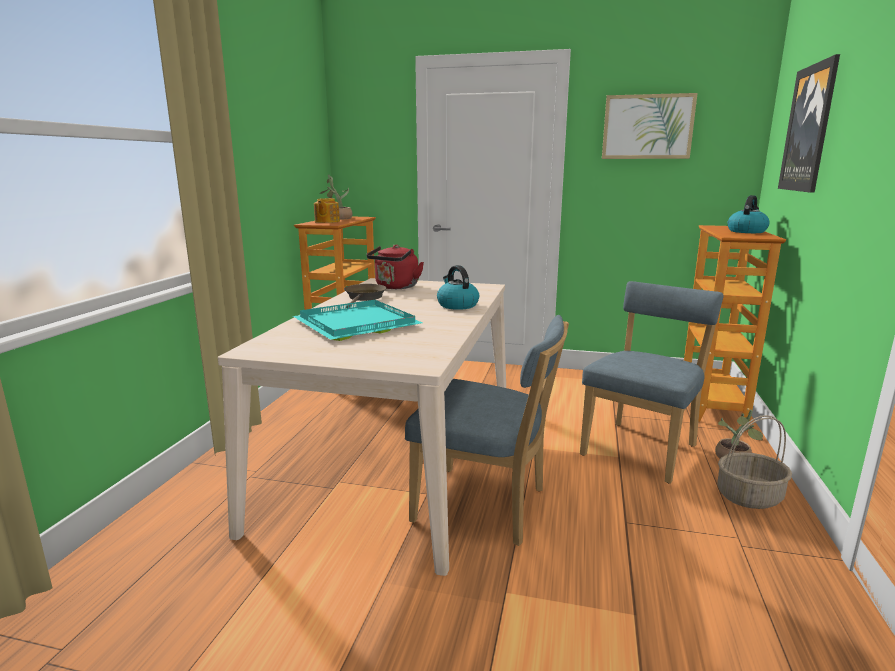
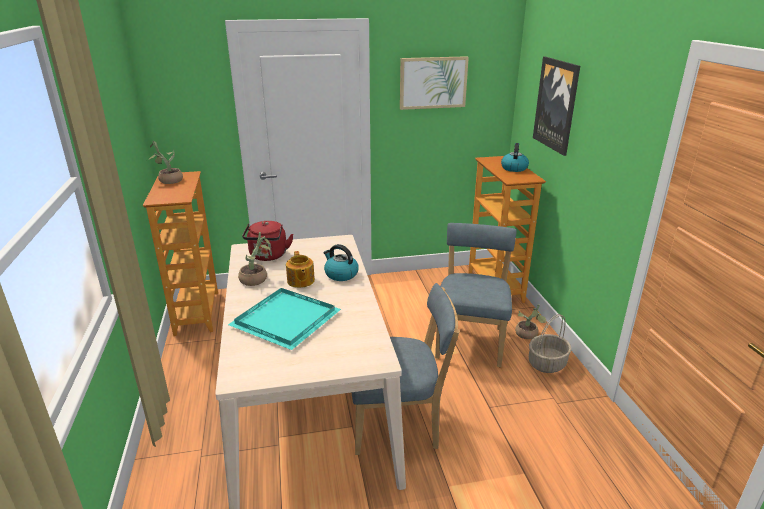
camera: 25 degrees left, 10 degrees up
teapot [314,198,340,223] -> teapot moved to [286,251,315,288]
brown frying pan [344,284,387,308] -> potted plant [238,232,271,286]

